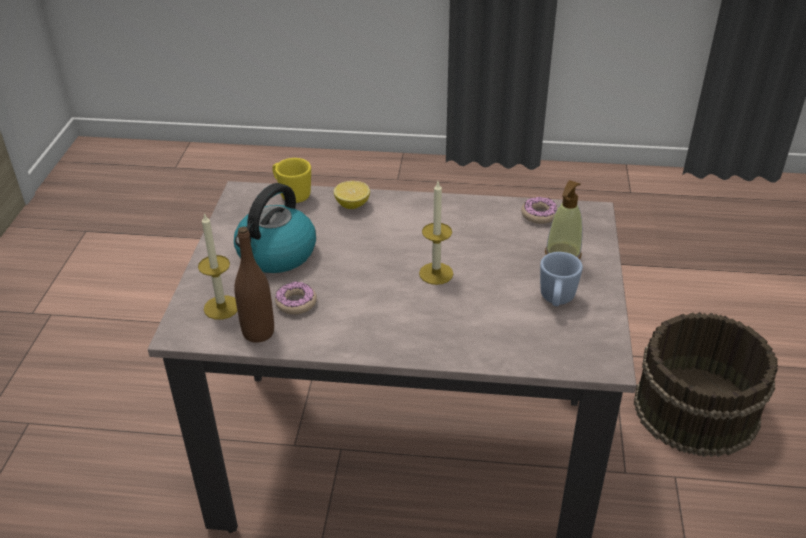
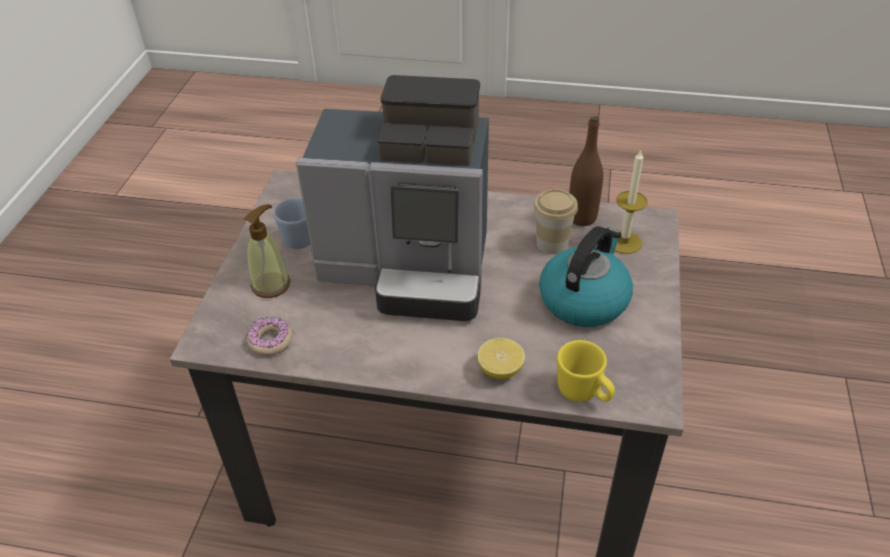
camera: 175 degrees left, 5 degrees up
donut [275,282,317,315] -> cup [534,189,578,254]
candle [419,182,453,285] -> coffee machine [296,75,489,321]
brown bucket [633,312,778,457] -> none

